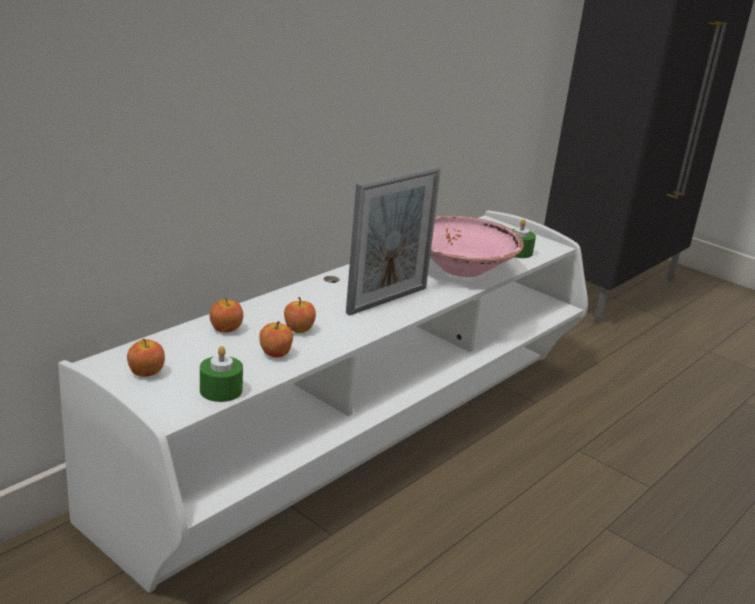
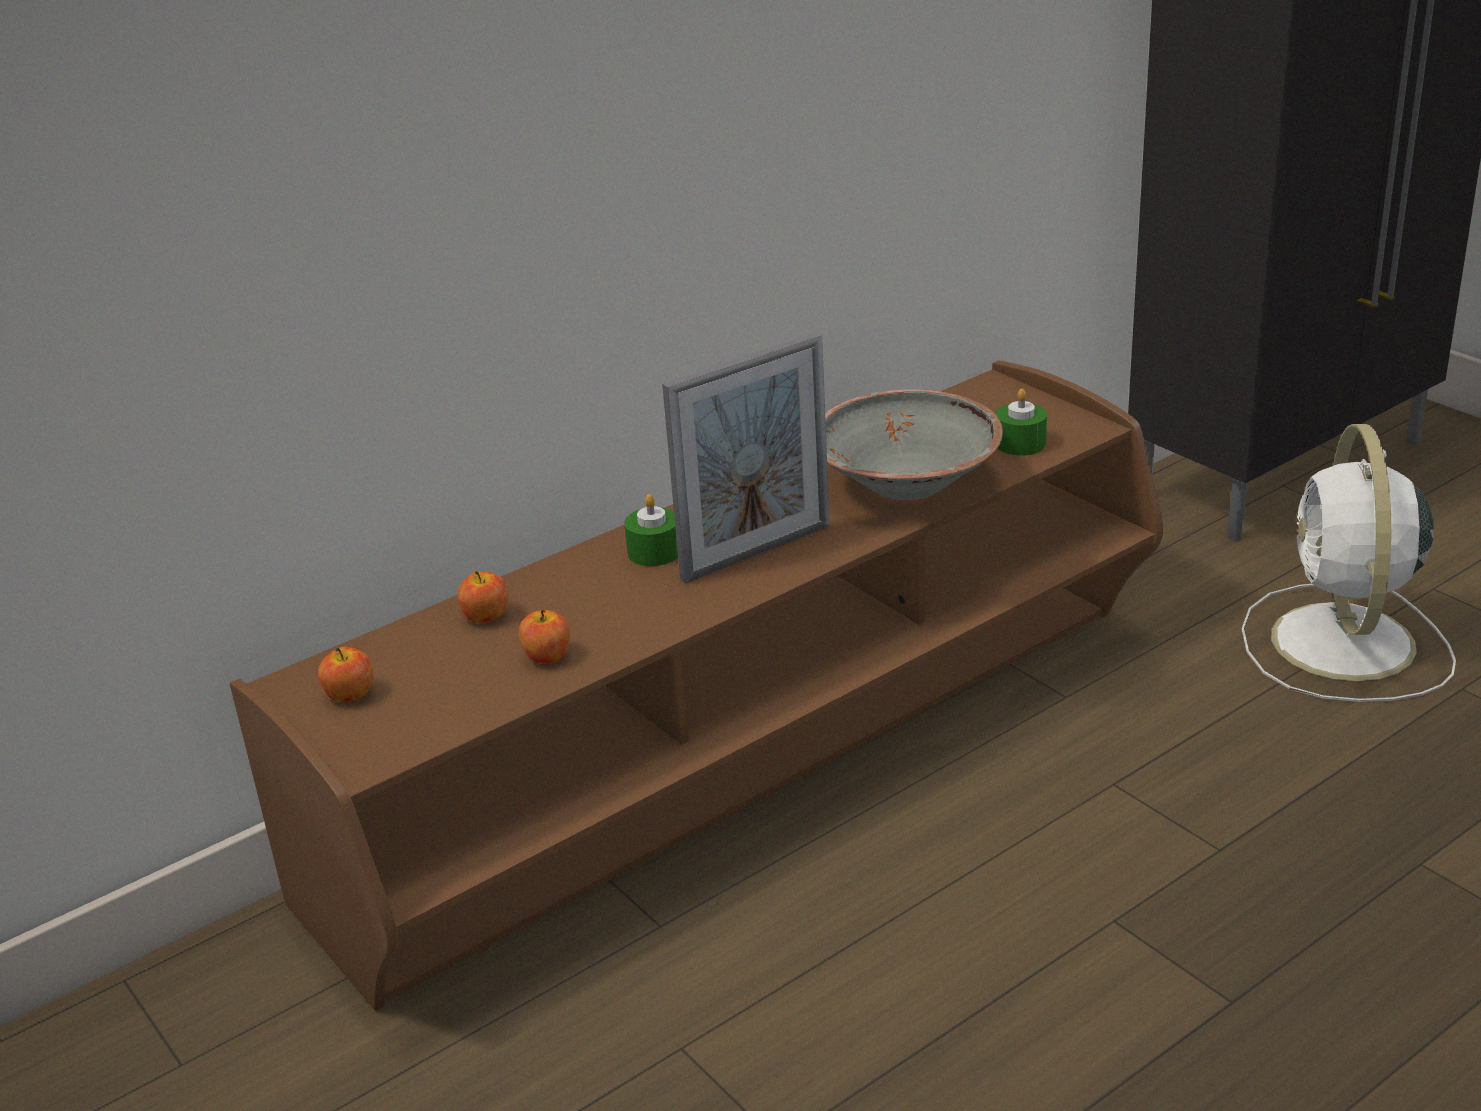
camera: 15 degrees right, 5 degrees up
white tv stand [58,211,588,593] -> brown tv stand [230,361,1163,1011]
green candle [200,346,243,402] -> green candle moved to [624,494,678,566]
apple [284,297,316,333] -> none
pink bowl [430,216,524,277] -> grey bowl [825,389,1003,500]
none -> white fan [1242,424,1456,702]

